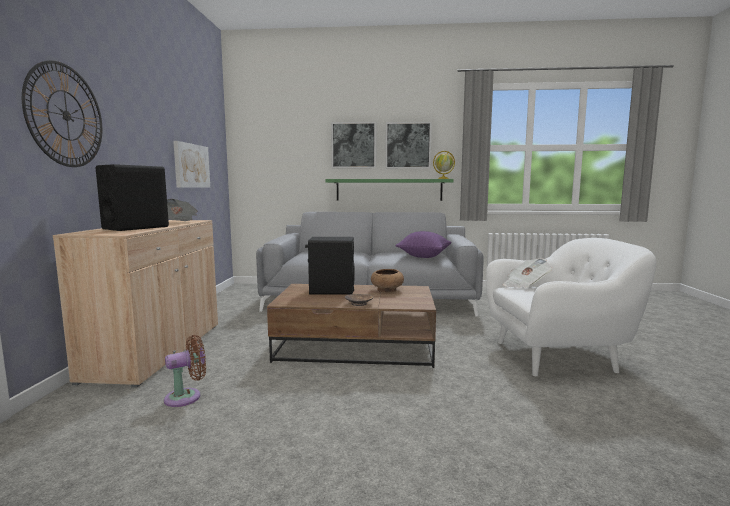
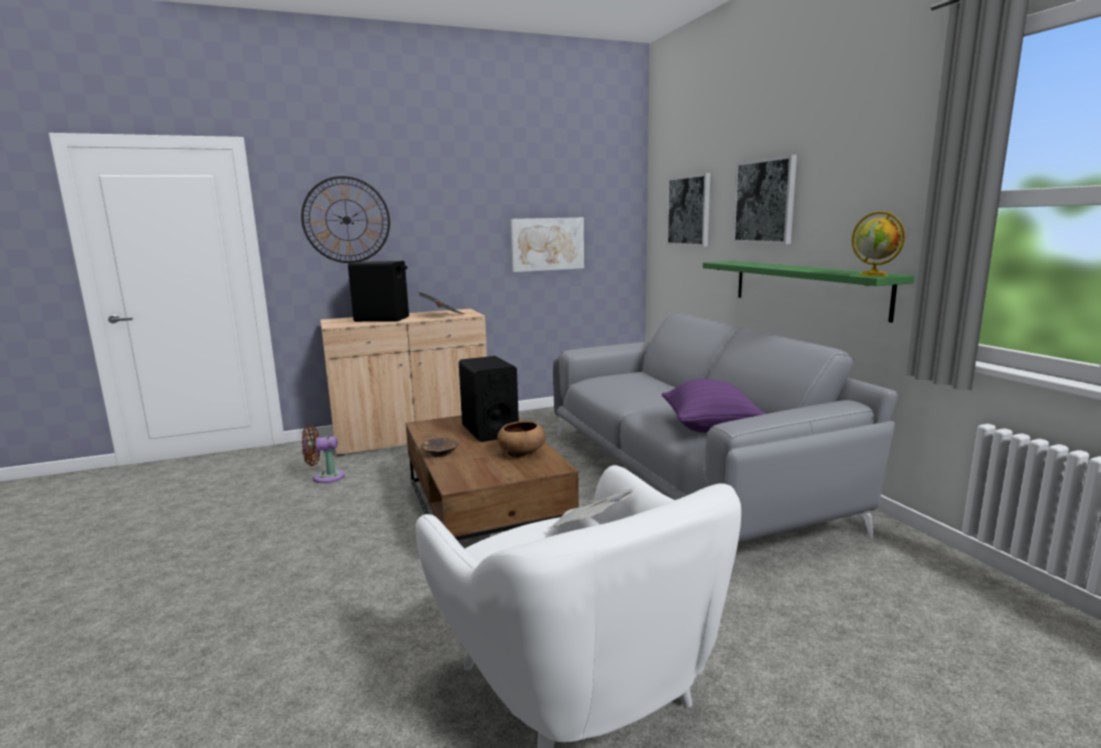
camera: 65 degrees right, 5 degrees up
brown fan [164,335,206,407] -> brown fan turned 135 degrees clockwise [302,425,345,483]
picture [385,122,432,169] -> picture moved to [666,173,710,247]

